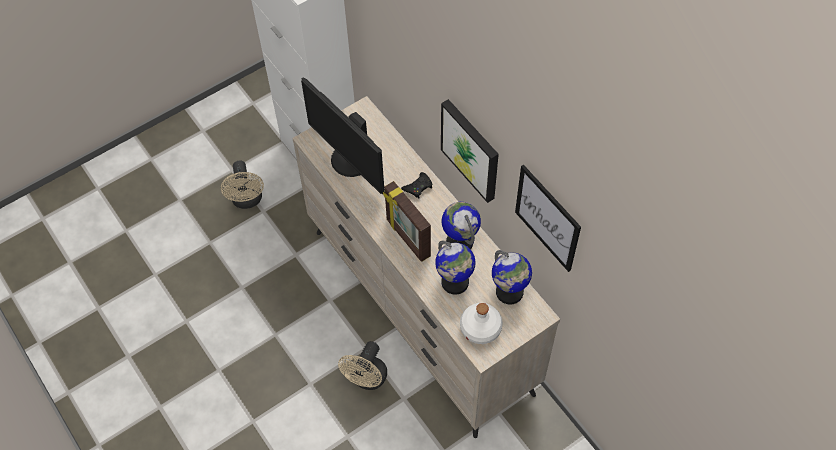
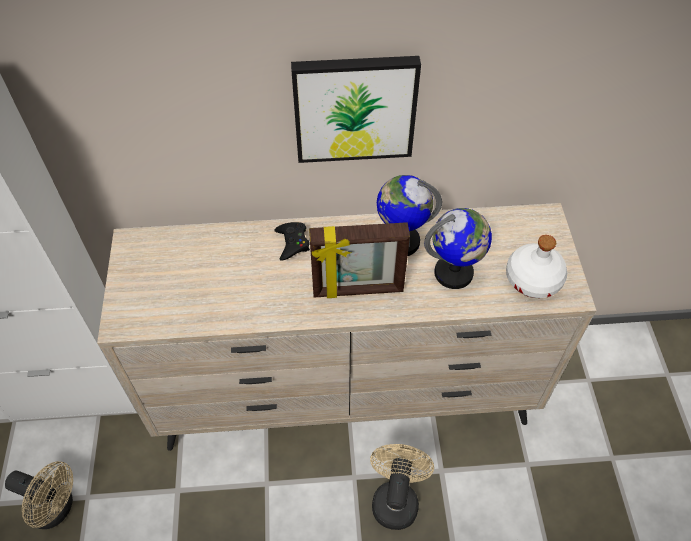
camera: 60 degrees left, 5 degrees down
monitor [301,78,385,194] -> none
beige fan [338,341,387,390] -> beige fan turned 135 degrees counterclockwise [370,444,434,530]
globe [492,250,532,304] -> none
picture [515,165,581,272] -> none

